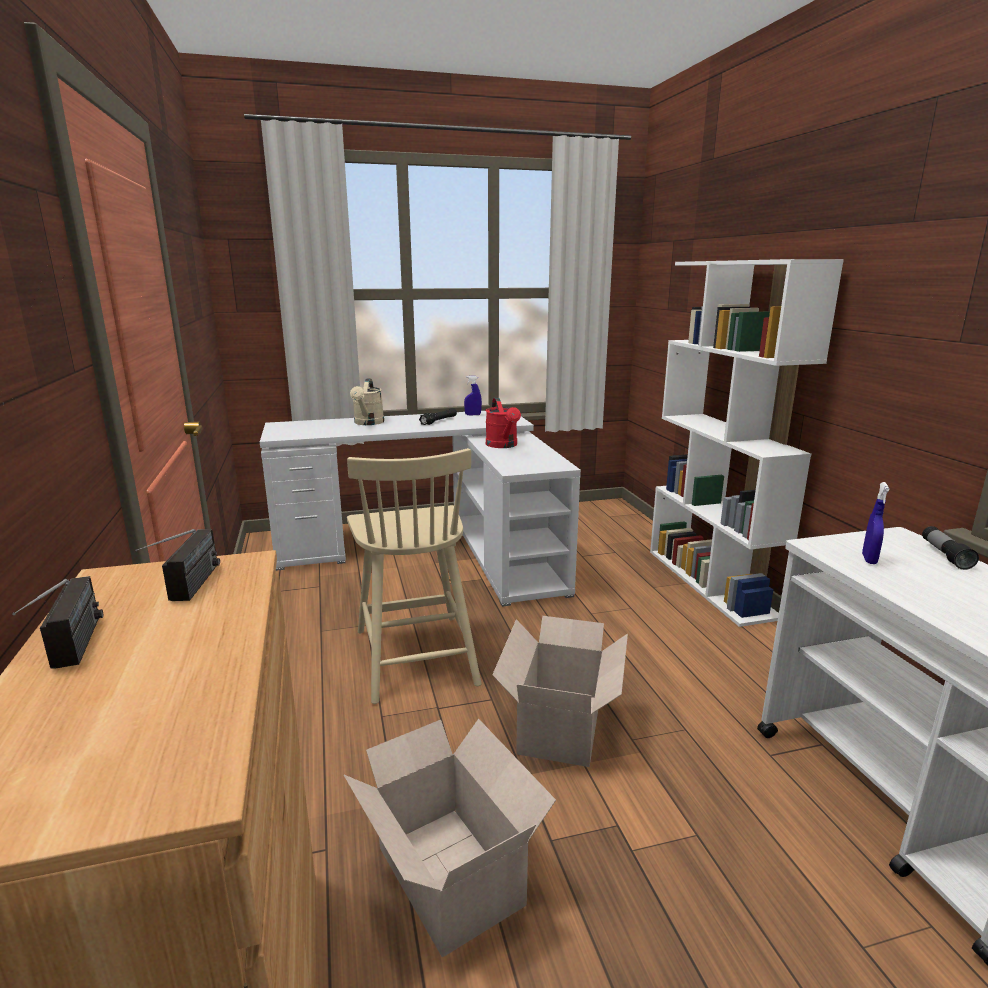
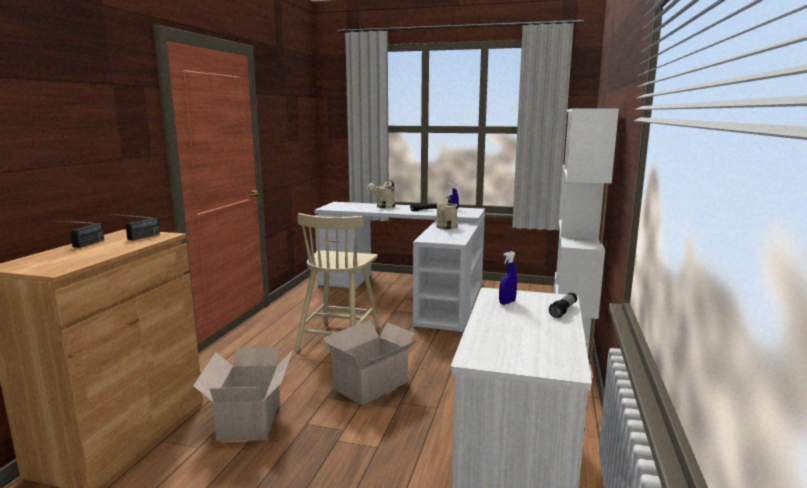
camera: 30 degrees right, 5 degrees down
red watering can [486,398,521,448] -> beige watering can [436,197,457,229]

